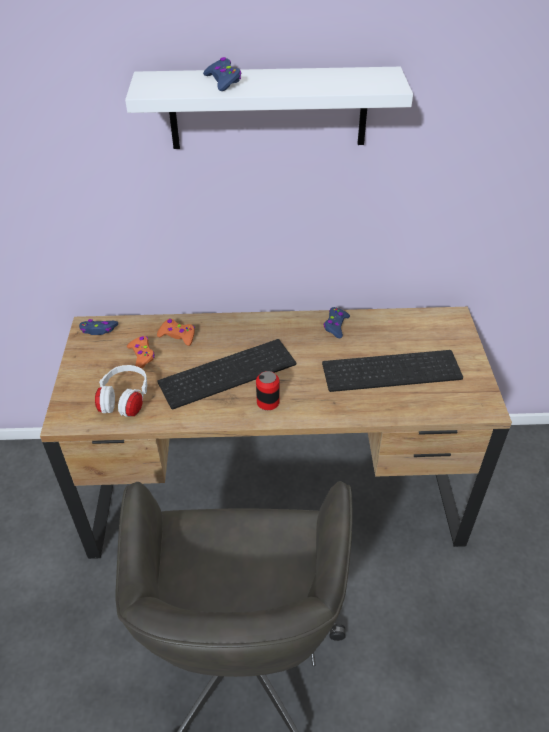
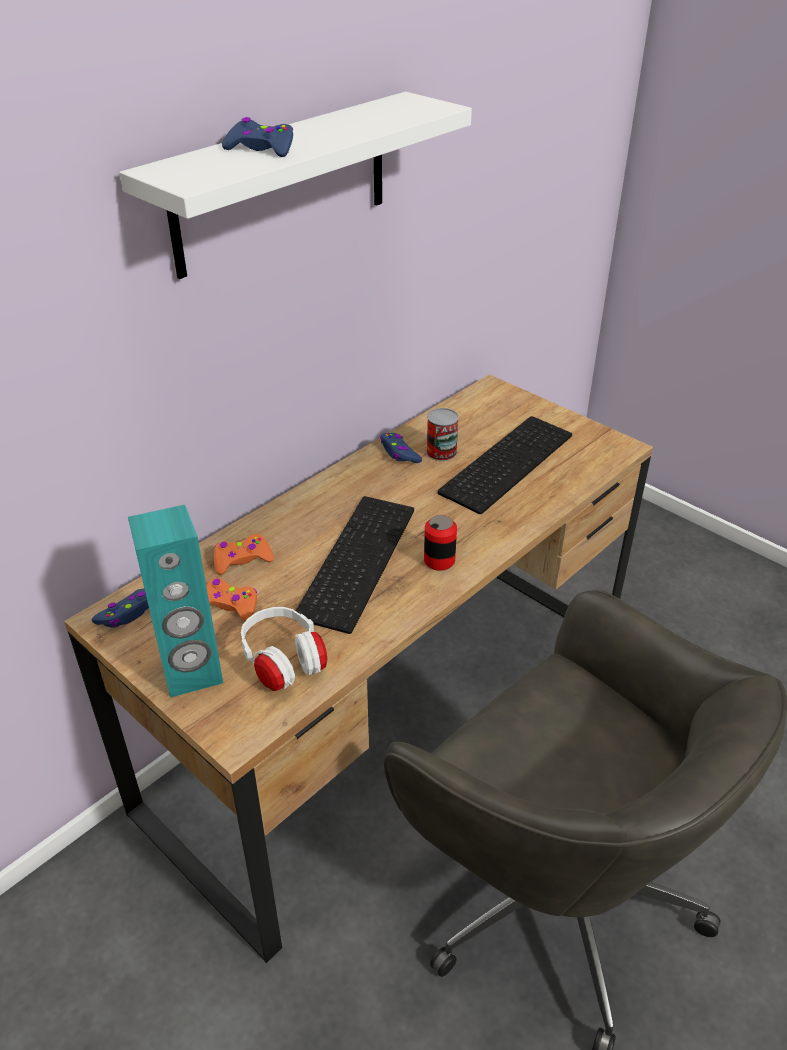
camera: 45 degrees left, 5 degrees down
none -> turquoise speaker [128,505,223,698]
none -> can [426,408,459,461]

